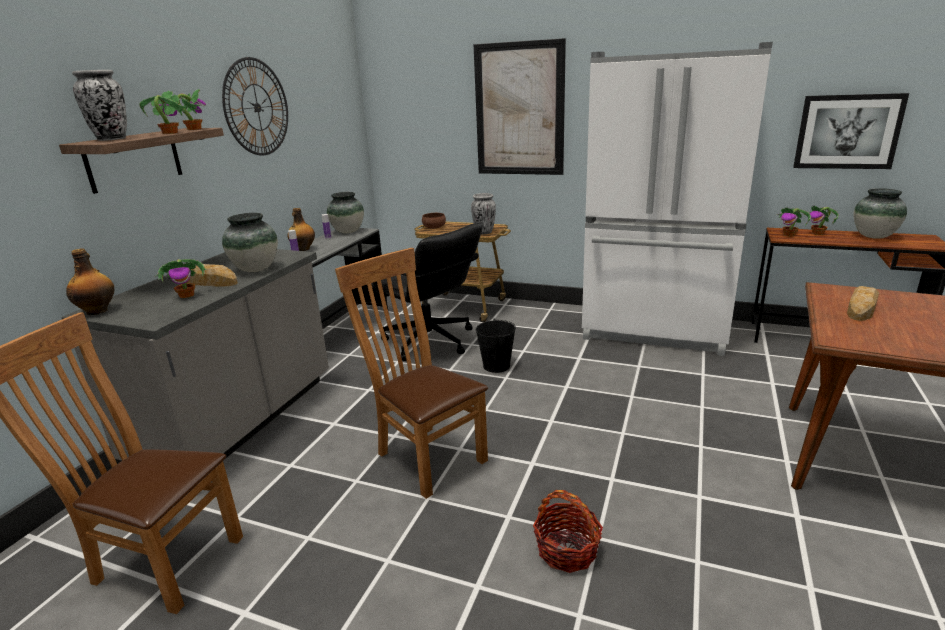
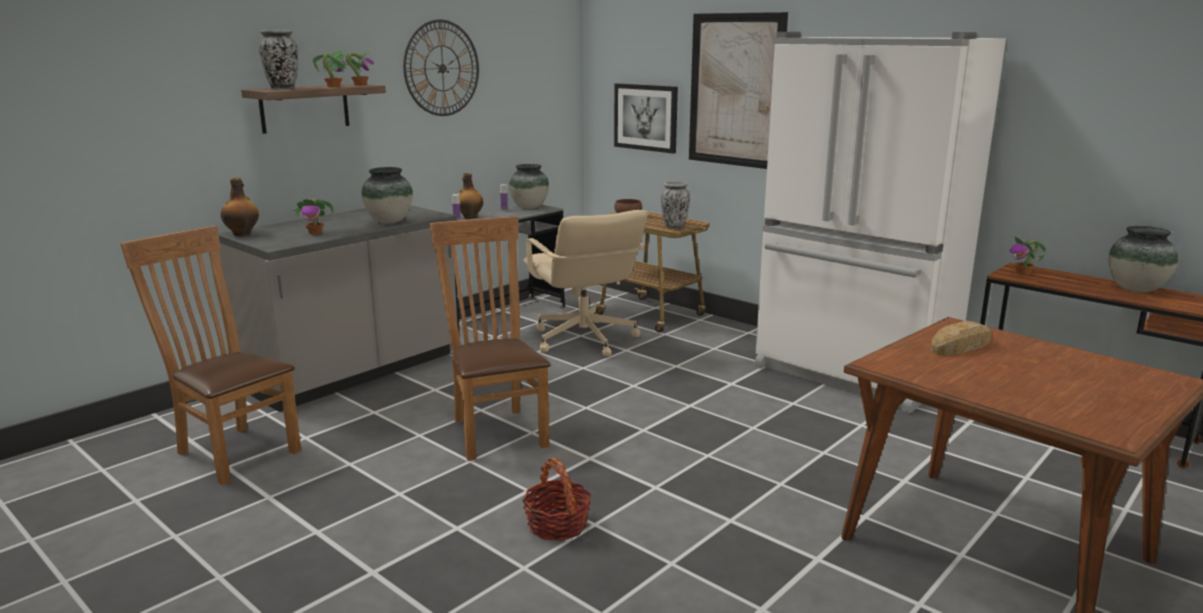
camera: 20 degrees right, 5 degrees down
bread [186,264,238,287] -> none
black office chair [371,223,483,361] -> beige office chair [524,210,648,357]
black bucket [476,319,516,373] -> none
picture [793,93,909,169] -> picture moved to [614,83,678,154]
potted plant [808,205,839,235] -> none

